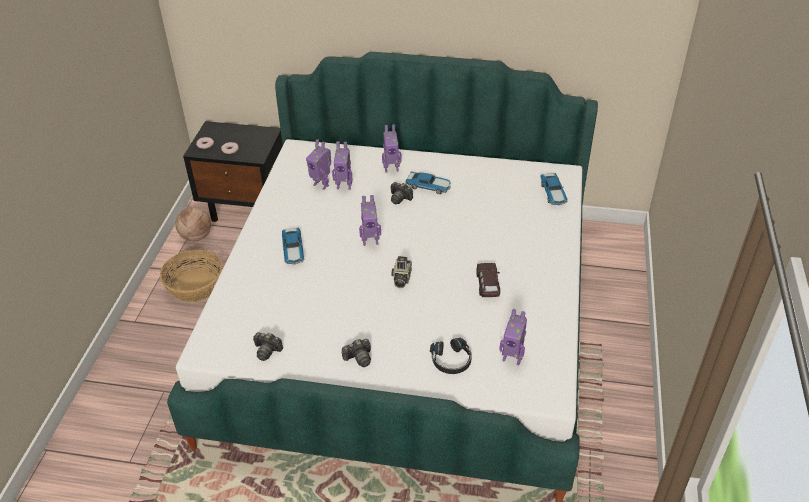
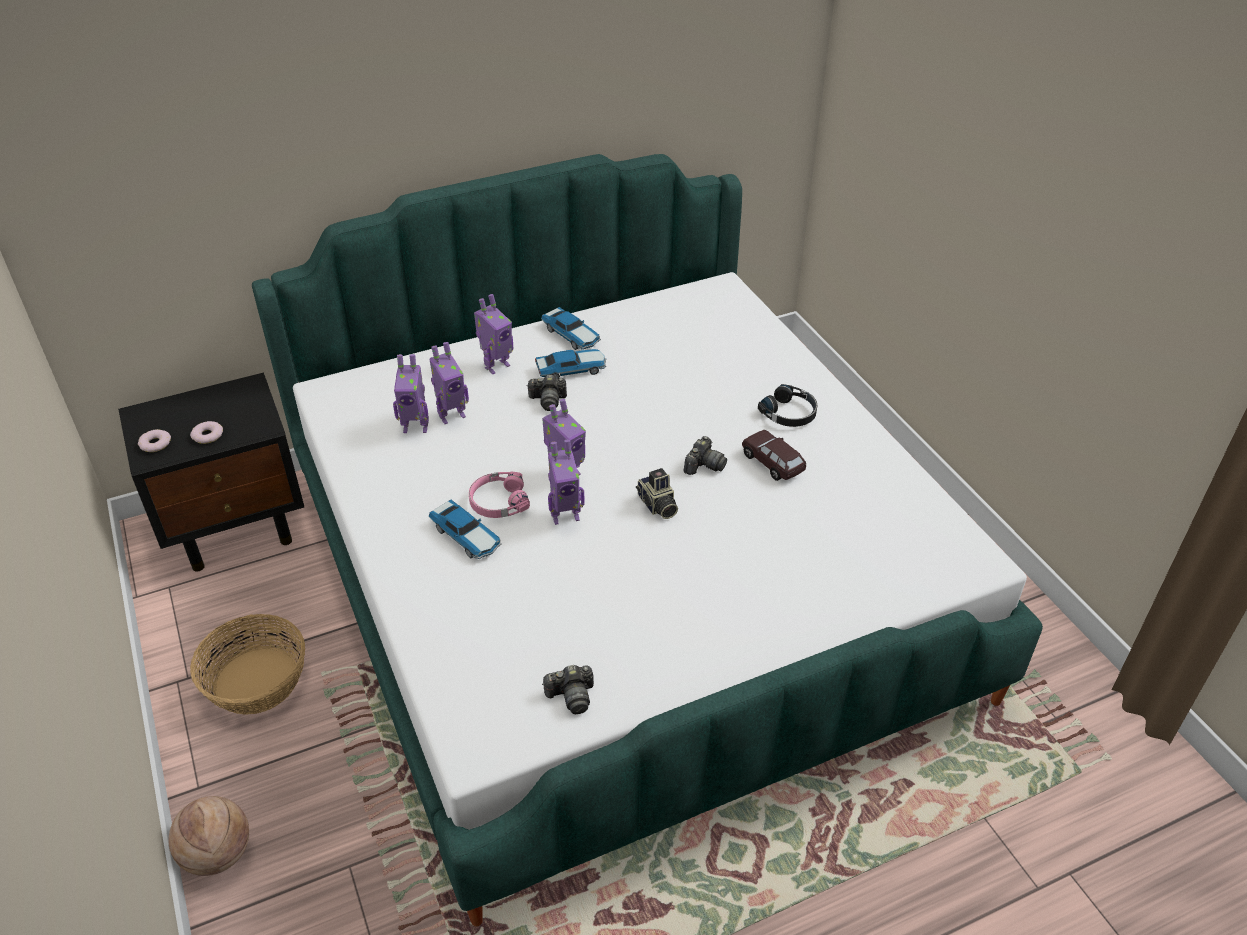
camera: 35 degrees left, 0 degrees up
basketball [175,207,211,241] -> basketball moved to [169,796,249,876]
camera [342,339,371,367] -> camera moved to [684,436,727,475]
black headphones [430,338,472,374] -> black headphones moved to [758,384,817,427]
toy robot [499,309,527,365] -> toy robot moved to [548,439,585,525]
toy car [540,173,568,205] -> toy car moved to [541,307,601,350]
none -> pink headphones [469,472,530,518]

